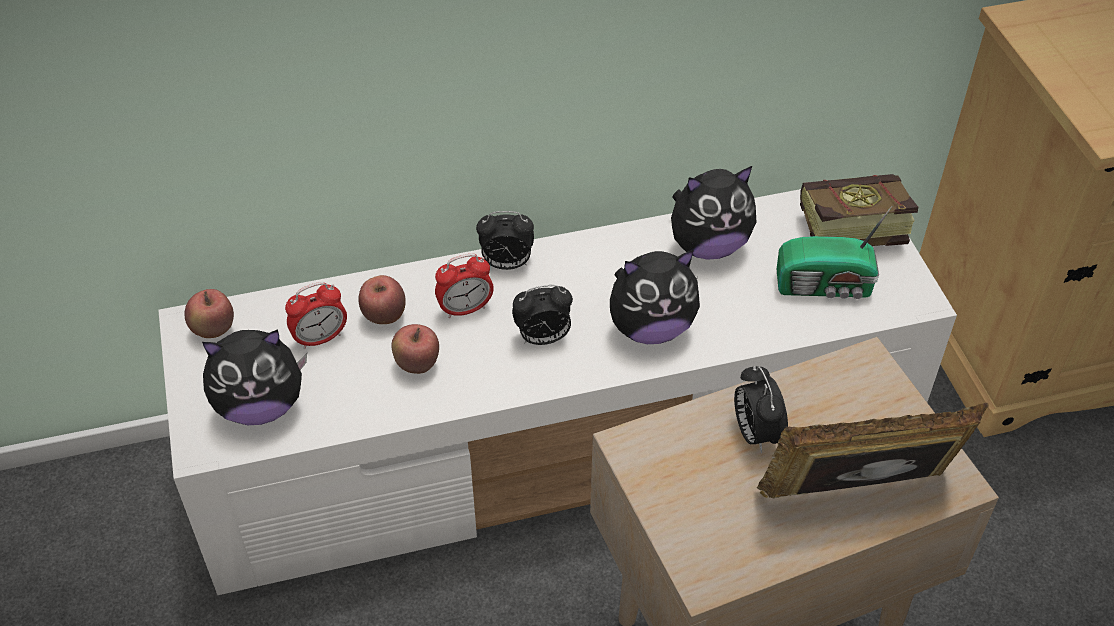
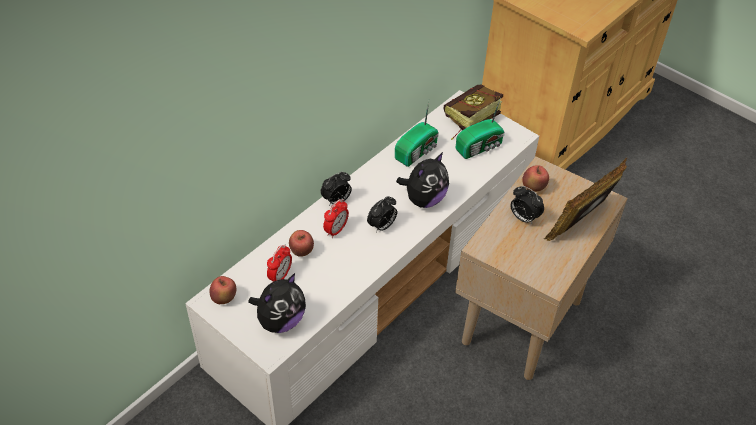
camera: 35 degrees left, 0 degrees up
apple [391,324,439,374] -> apple moved to [522,165,549,192]
plush toy [671,166,756,260] -> radio [395,101,439,167]

